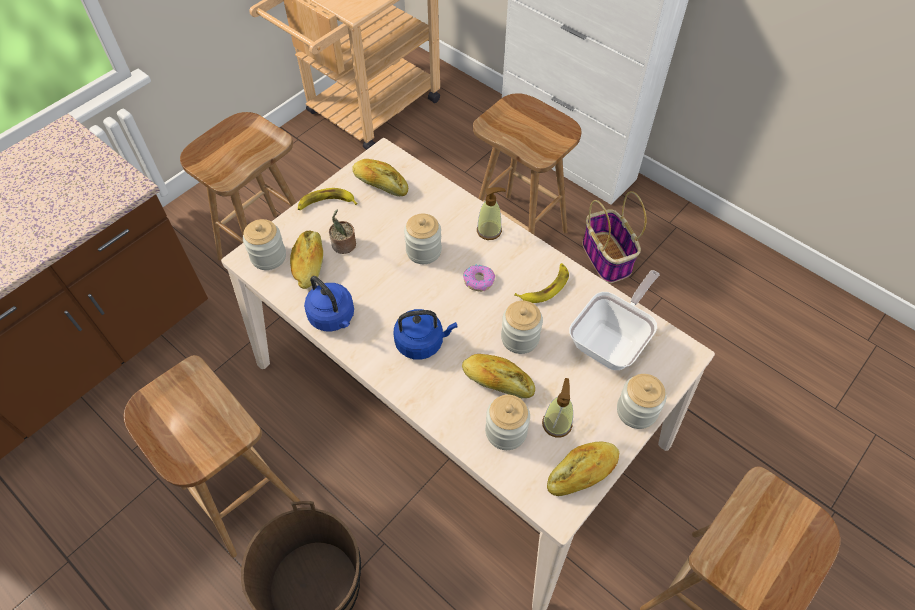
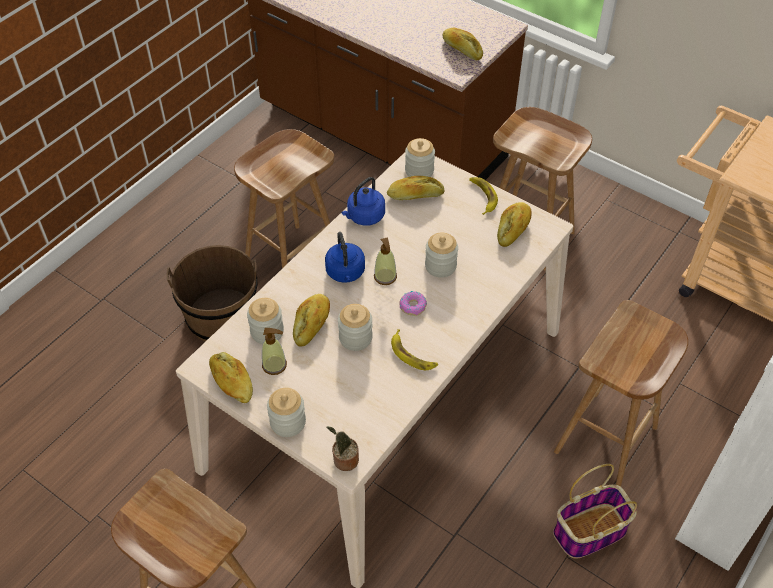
camera: 85 degrees right, 5 degrees down
potted plant [329,209,356,254] -> potted plant moved to [326,426,359,471]
soap dispenser [477,187,506,240] -> soap dispenser moved to [374,237,397,285]
frying pan [569,270,660,370] -> none
none -> bread [443,28,483,60]

